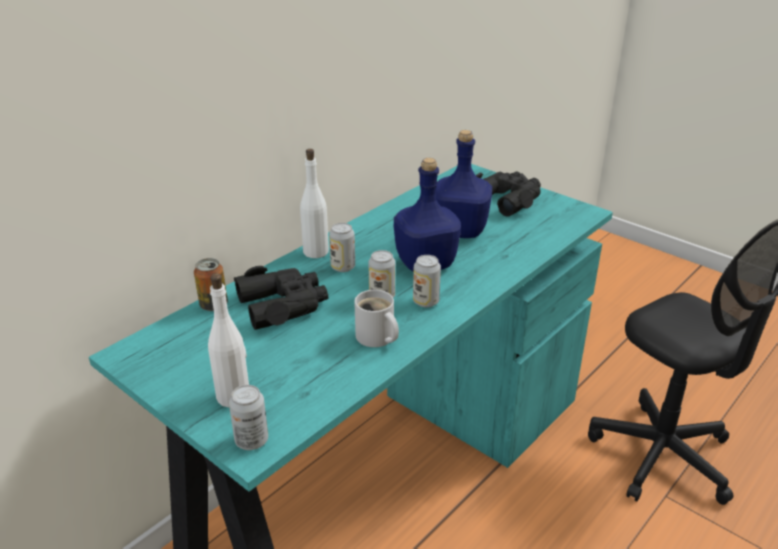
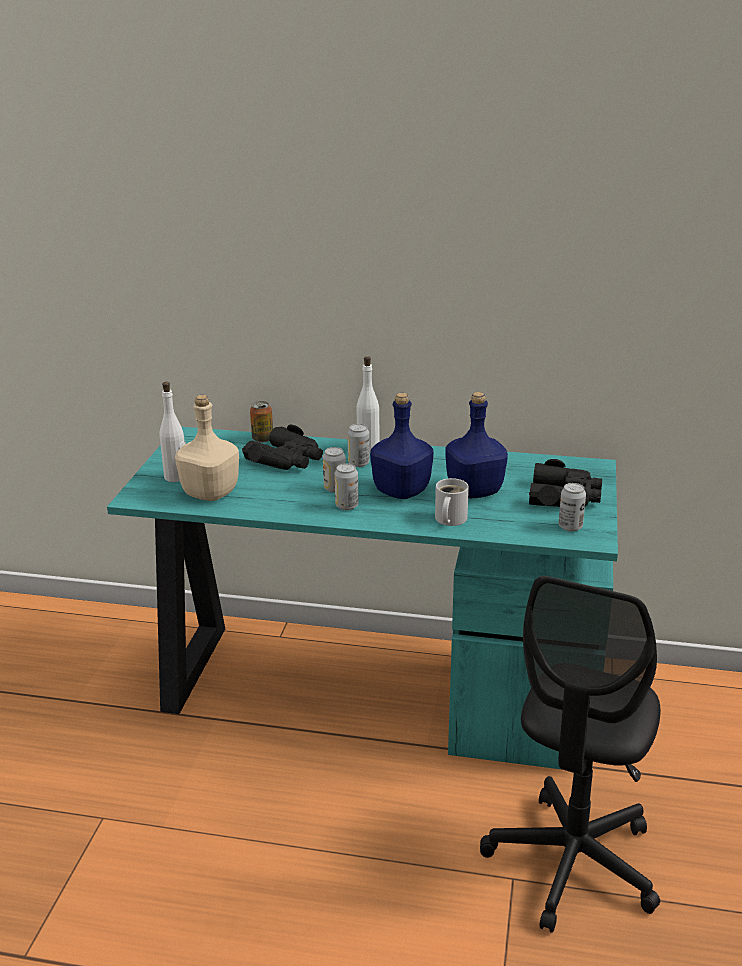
camera: 60 degrees right, 5 degrees down
can [229,385,268,450] -> can moved to [559,483,586,531]
white mug [354,290,399,347] -> white mug moved to [435,478,469,526]
none -> beige bottle [175,395,239,501]

